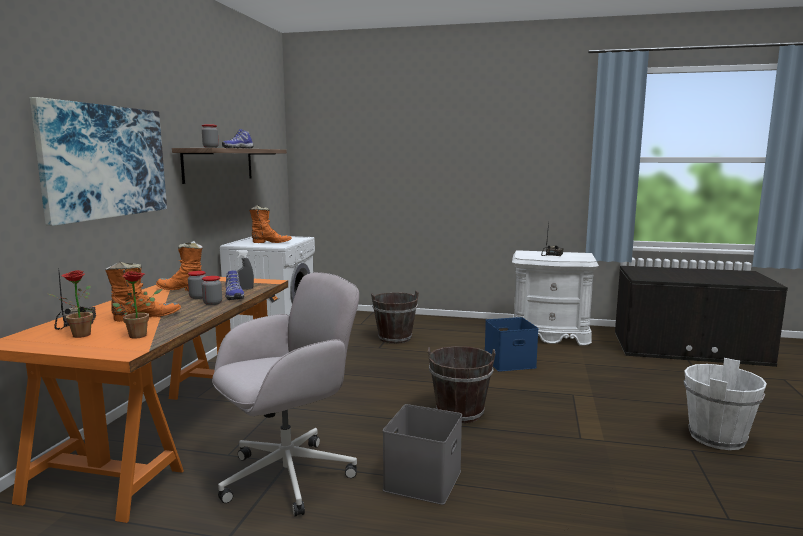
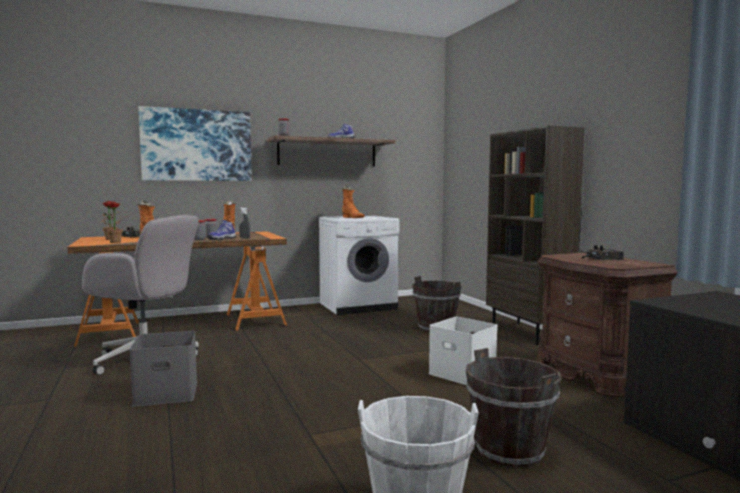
camera: 55 degrees right, 5 degrees down
brown bucket [428,346,496,423] -> brown bucket moved to [466,348,562,468]
blue storage box [485,317,539,372] -> white storage box [429,317,498,385]
white nightstand [512,250,599,346] -> brown nightstand [536,253,678,397]
none -> brown bookcase [486,126,584,345]

